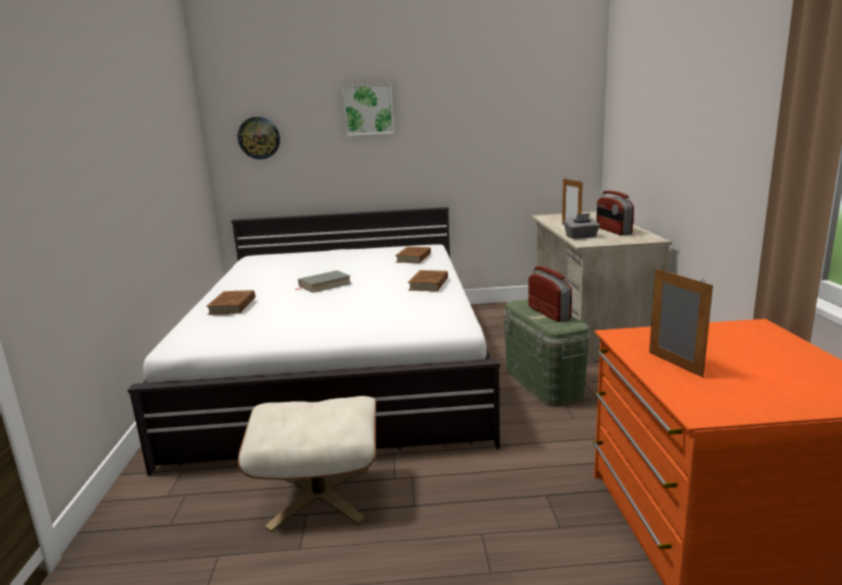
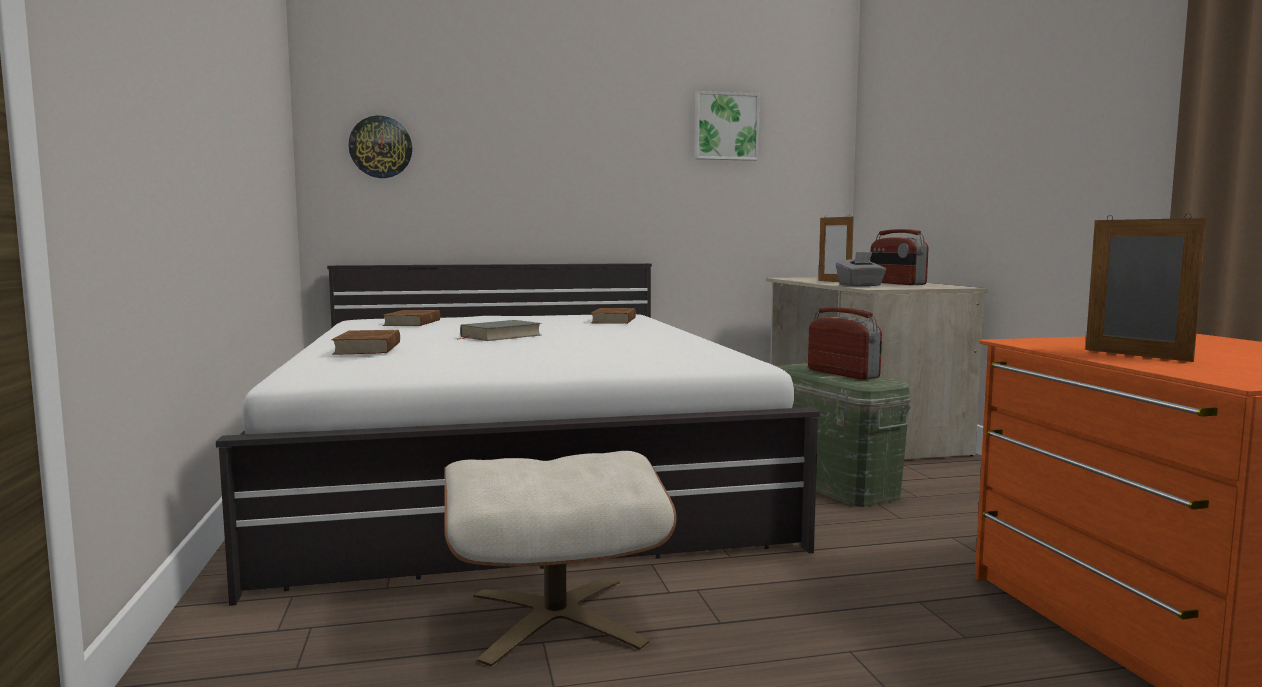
camera: 10 degrees left, 10 degrees down
picture [342,83,394,136] -> picture moved to [694,91,760,161]
brown book [408,270,448,291] -> brown book moved to [382,310,440,326]

